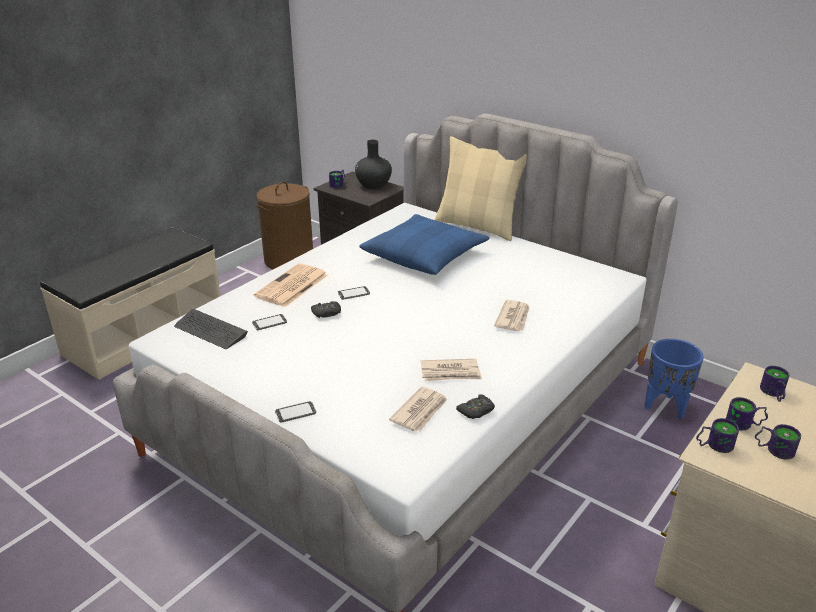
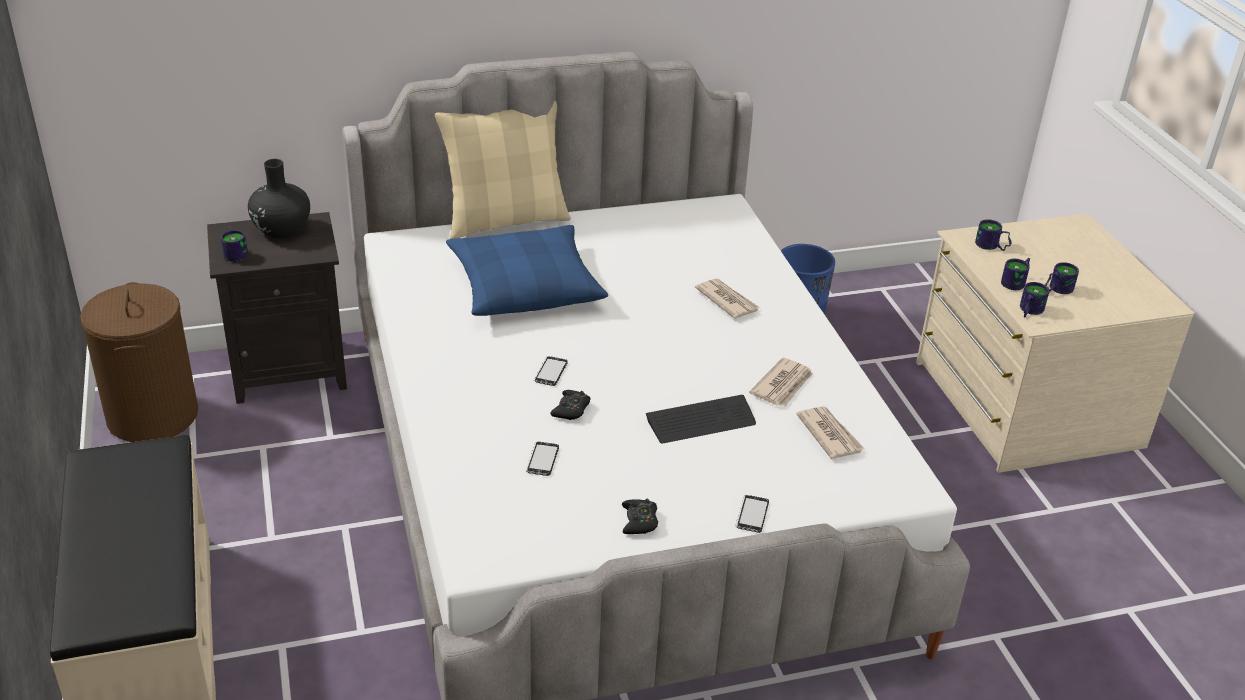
camera: 55 degrees left, 5 degrees up
keyboard [174,309,248,349] -> keyboard moved to [646,395,756,444]
newspaper [254,264,328,307] -> none
black game controller [456,394,495,419] -> black game controller moved to [622,499,658,534]

